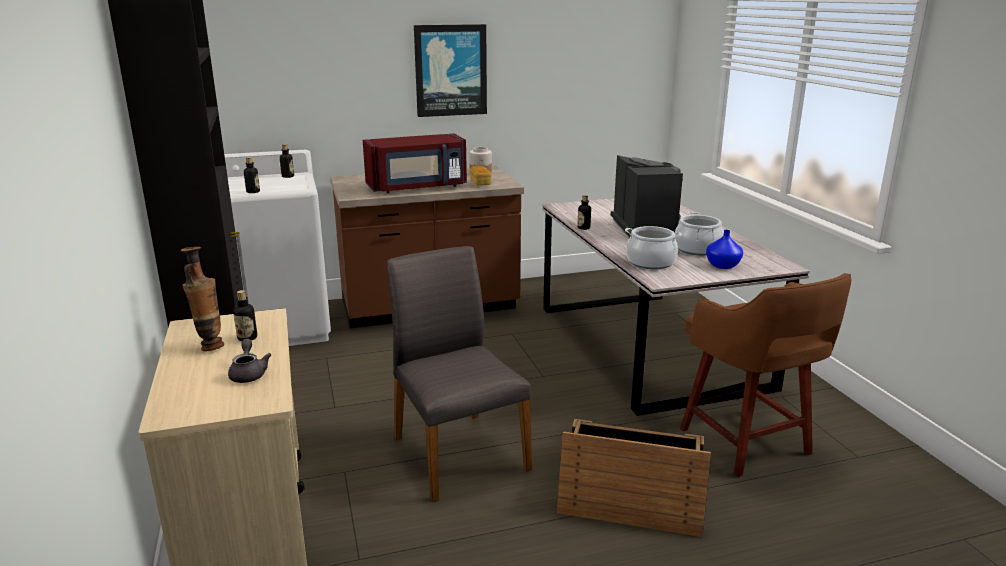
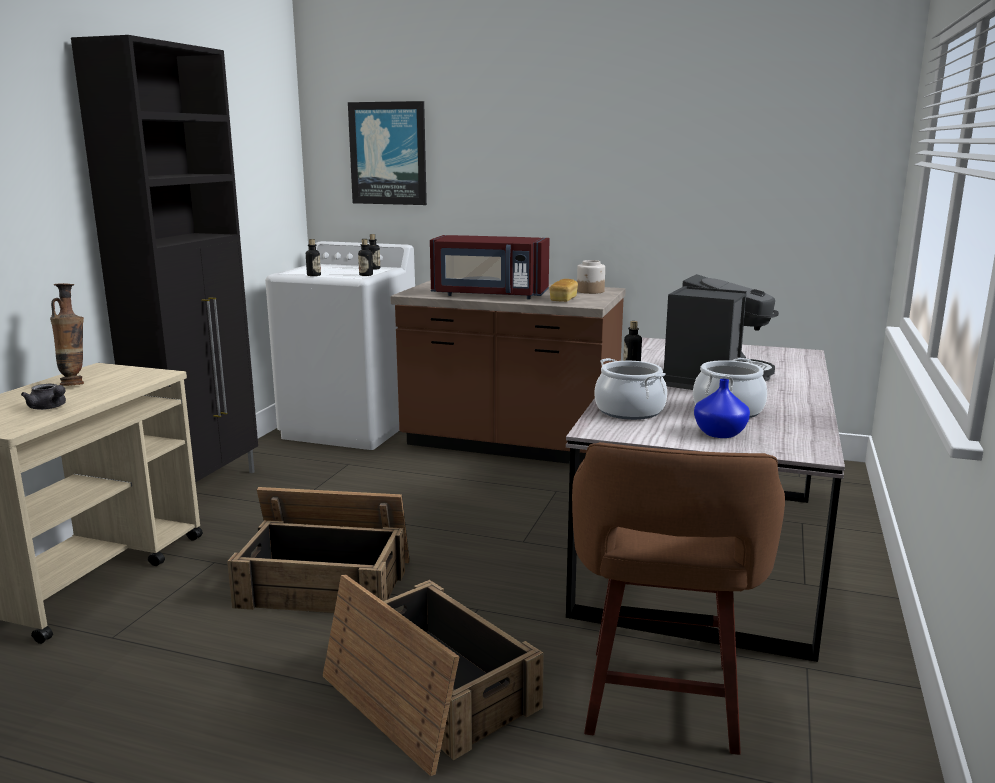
camera: 35 degrees right, 5 degrees down
grey teapot [228,339,271,383] -> grey teapot turned 105 degrees clockwise [21,384,66,410]
bottle [233,290,257,341] -> bottle moved to [358,239,373,276]
grey chair [387,246,532,502] -> crate [227,487,410,613]
picture [414,24,487,117] -> picture moved to [348,101,427,205]

